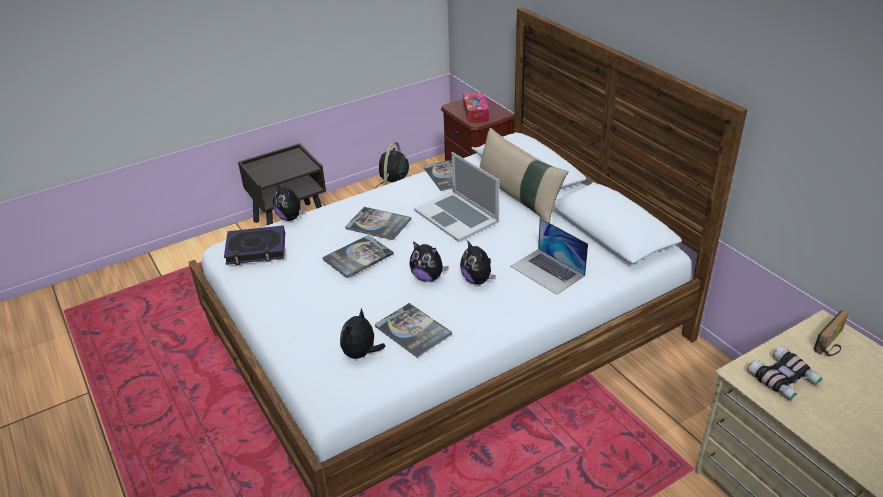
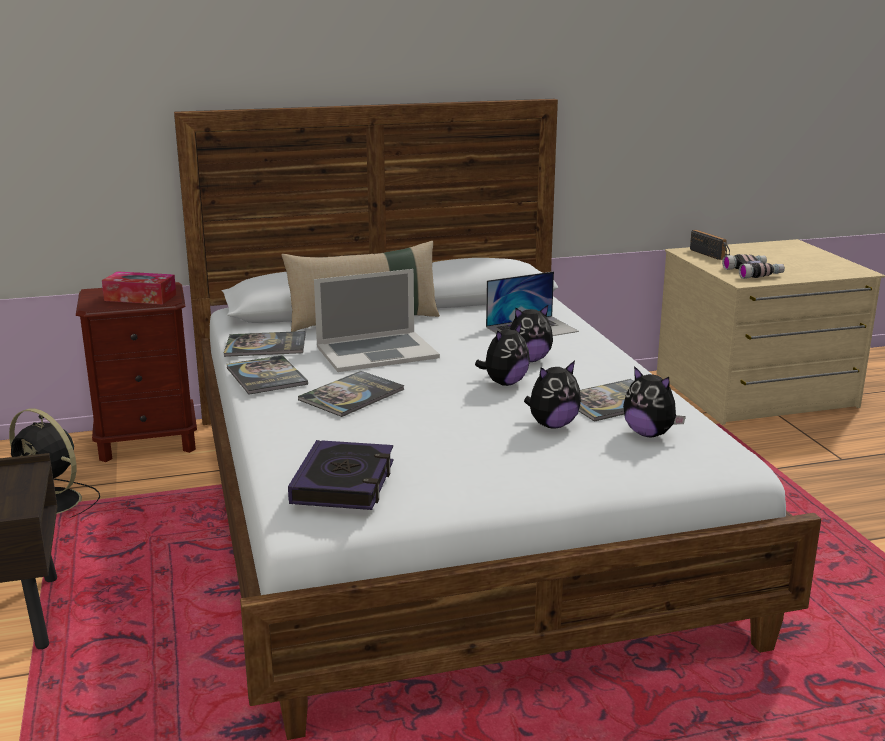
camera: 75 degrees left, 15 degrees down
plush toy [273,183,305,221] -> plush toy moved to [524,361,581,429]
book [322,235,394,278] -> book moved to [227,355,308,394]

